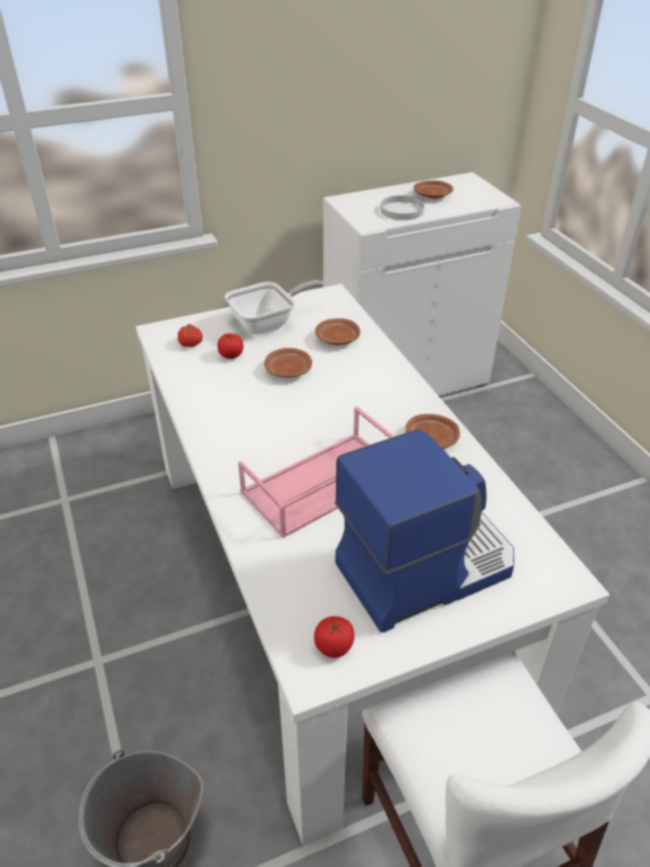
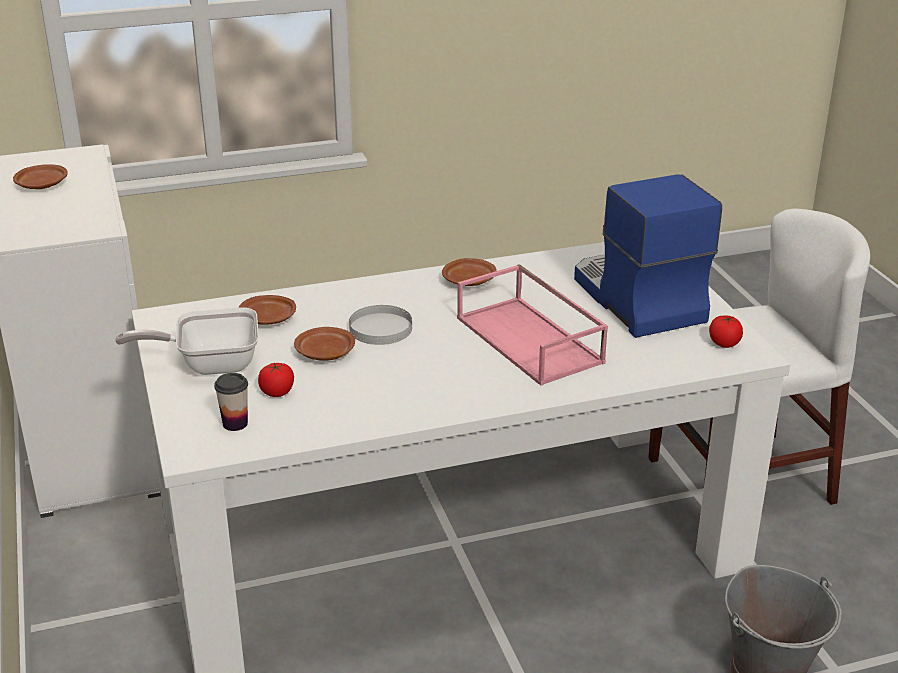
camera: 85 degrees left, 10 degrees down
tomato [178,324,203,347] -> cup [214,373,248,431]
frying pan [225,280,324,334] -> frying pan turned 75 degrees counterclockwise [115,307,259,375]
white plate [380,196,424,220] -> white plate moved to [349,305,412,345]

